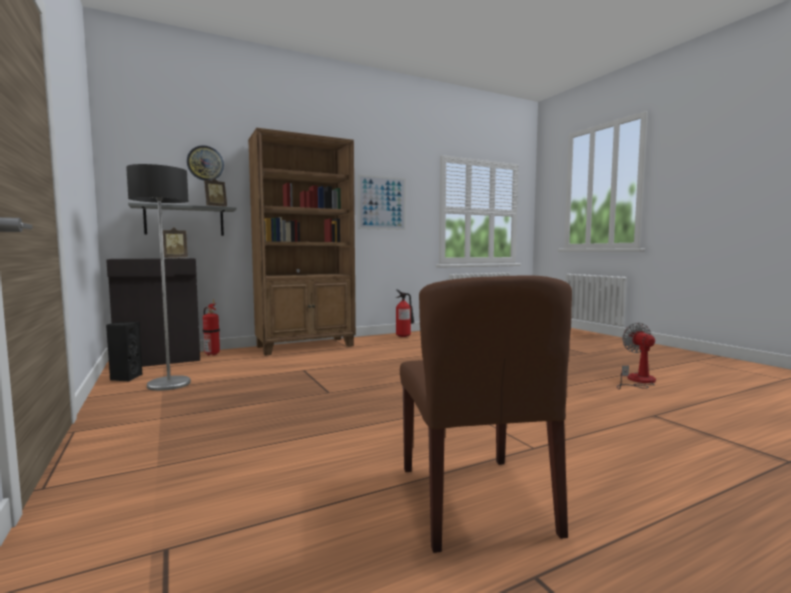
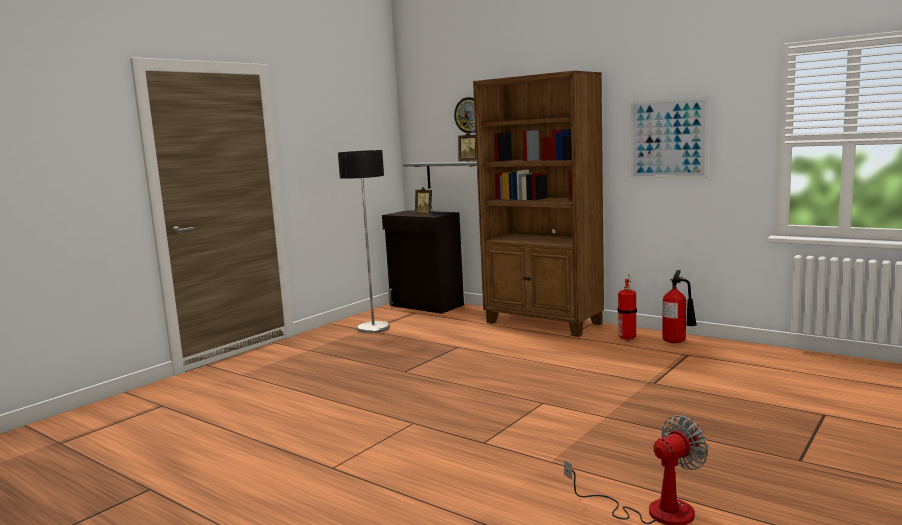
camera: 65 degrees right, 5 degrees up
black speaker [106,322,142,382] -> none
fire extinguisher [203,299,220,356] -> fire extinguisher moved to [617,274,637,341]
brown chair [400,275,572,553] -> none

